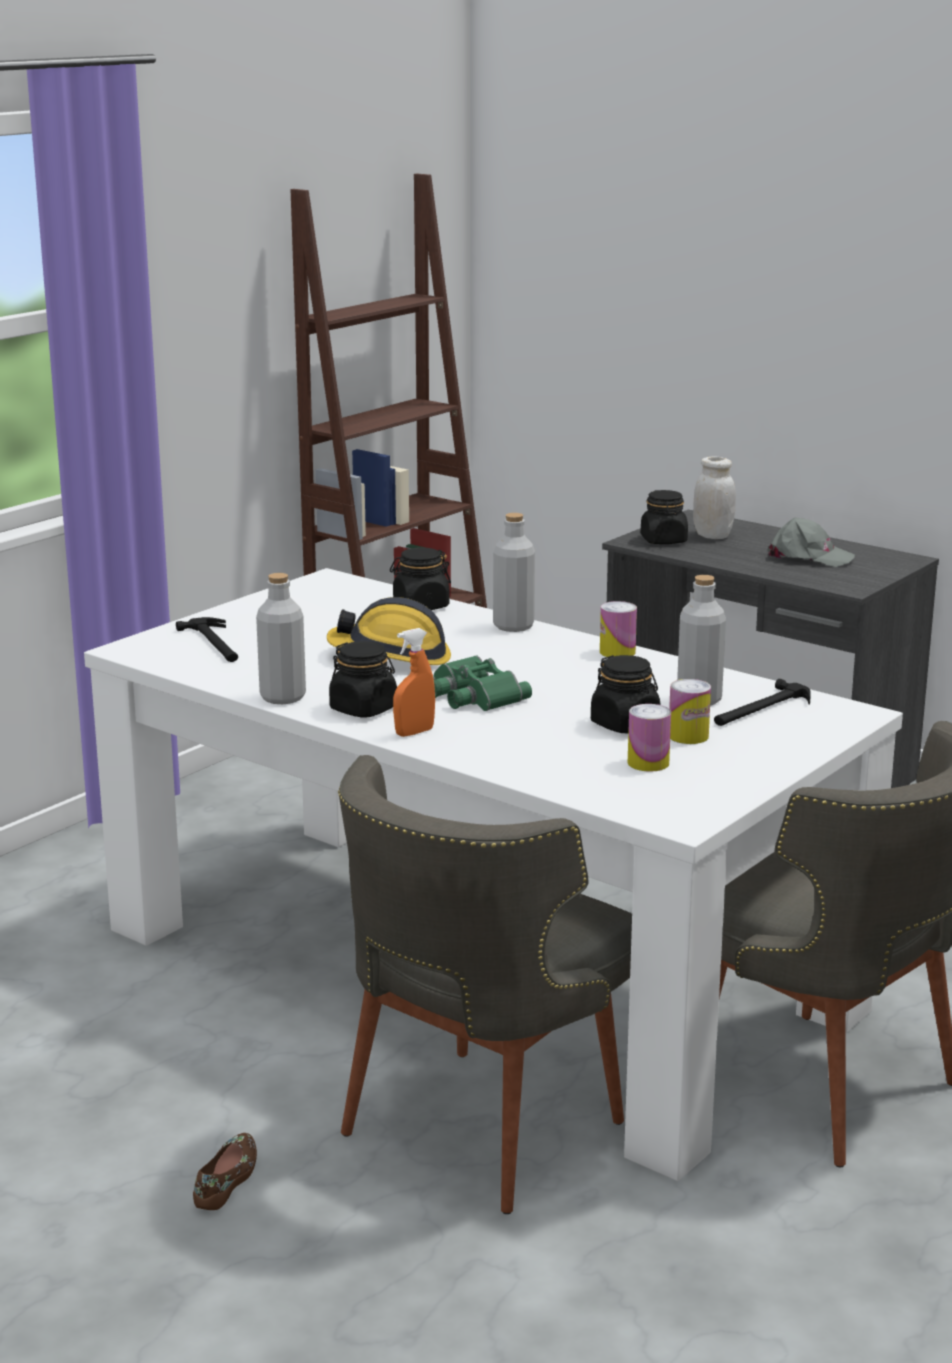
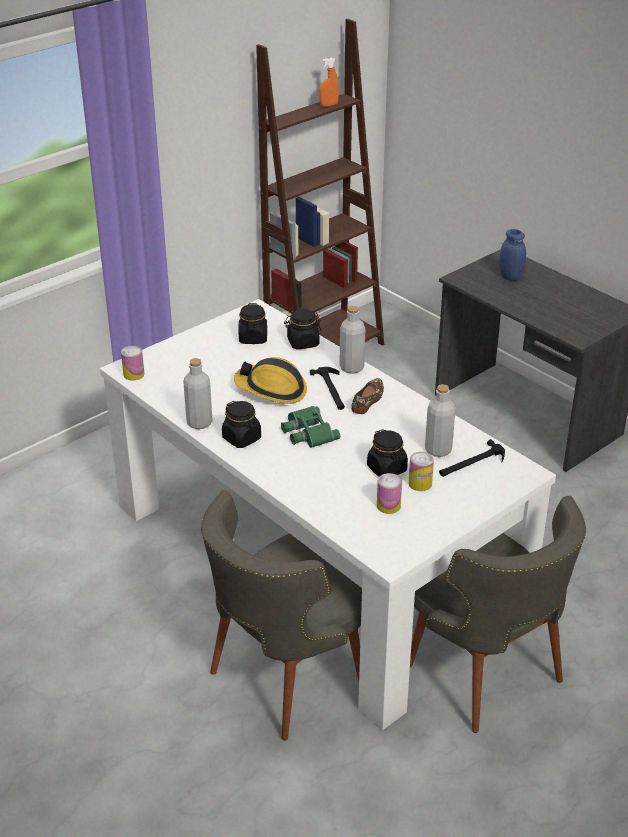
camera: 10 degrees right, 15 degrees up
hammer [176,617,238,662] -> hammer moved to [310,367,345,410]
brown shoe [193,1133,257,1210] -> brown shoe moved to [352,378,384,414]
orange spray bottle [393,628,435,737] -> orange spray bottle moved to [319,57,339,107]
can [600,601,637,657] -> can moved to [121,346,144,380]
black jar [641,490,688,544] -> black jar moved to [239,303,267,344]
white jar [693,457,736,539] -> blue jar [499,229,526,281]
grey cap [767,517,855,567] -> none

